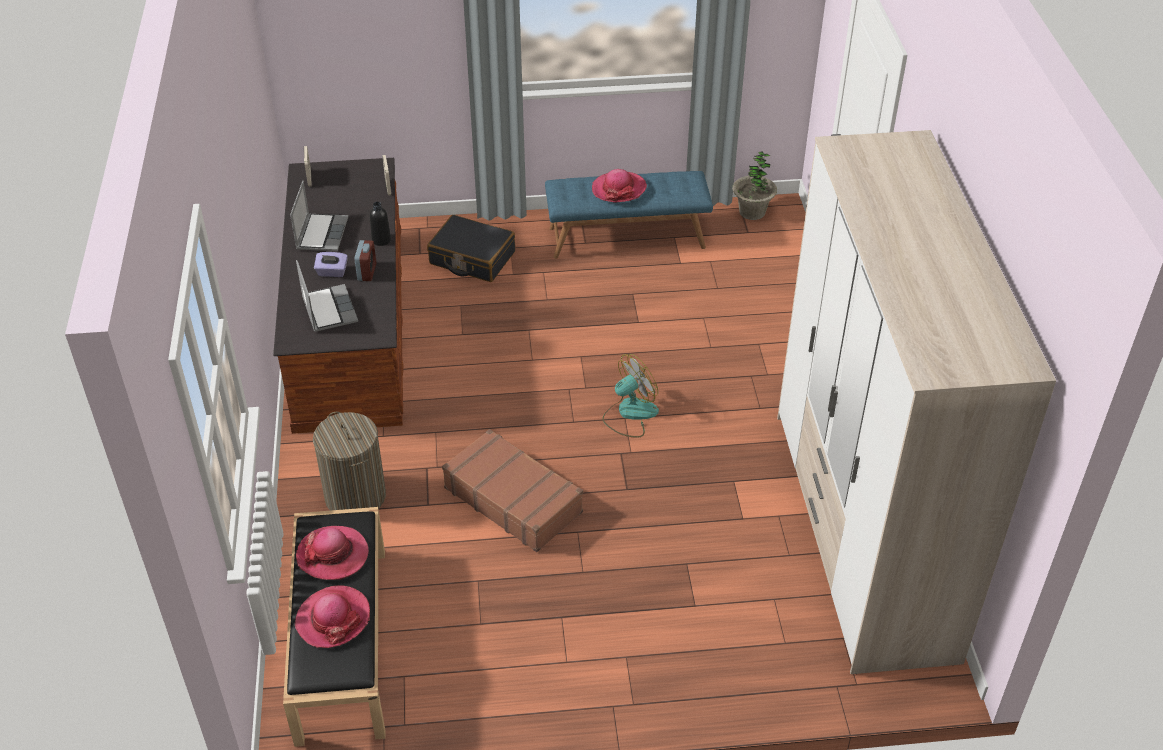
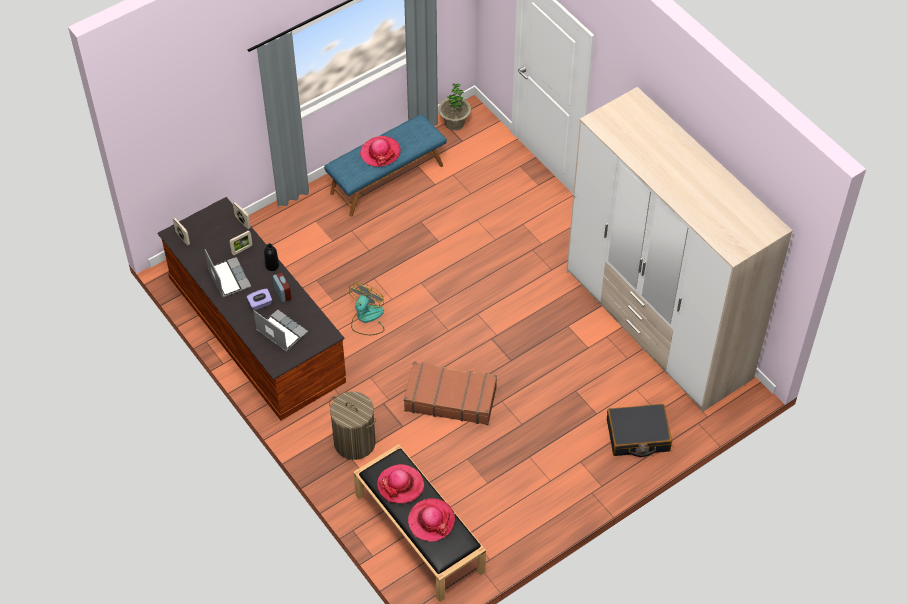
camera: 30 degrees left, 10 degrees up
black suitcase [427,215,515,282] -> black suitcase moved to [607,404,672,457]
fan [602,354,659,438] -> fan moved to [349,282,384,335]
none -> picture frame [229,230,252,255]

